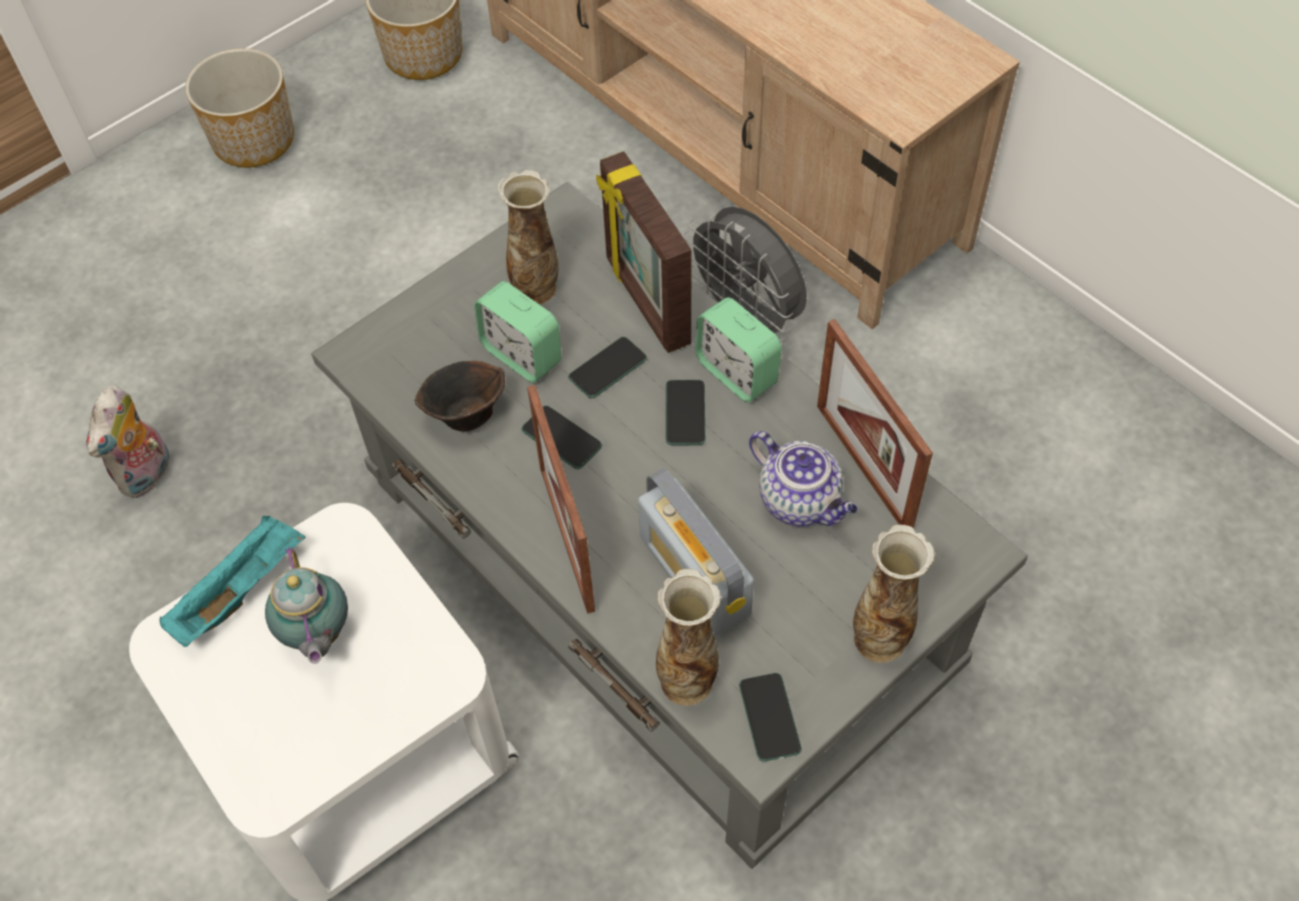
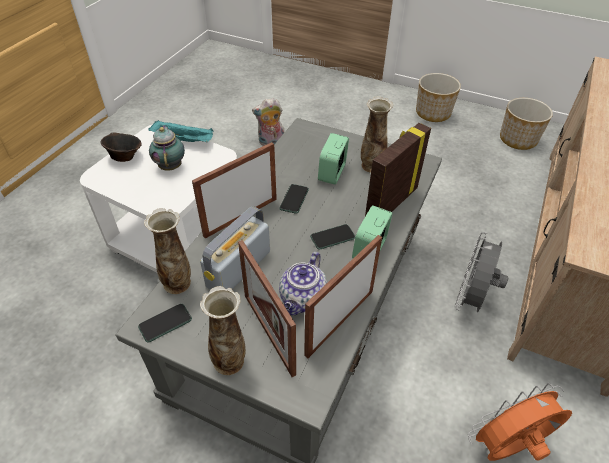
camera: 65 degrees right, 10 degrees down
teapot [265,547,348,664] -> teapot turned 120 degrees clockwise [149,125,185,171]
brown bowl [414,361,505,431] -> brown bowl moved to [100,132,142,162]
phone [568,337,647,398] -> none
none -> picture frame [238,240,296,377]
none -> orange fan [468,383,572,461]

